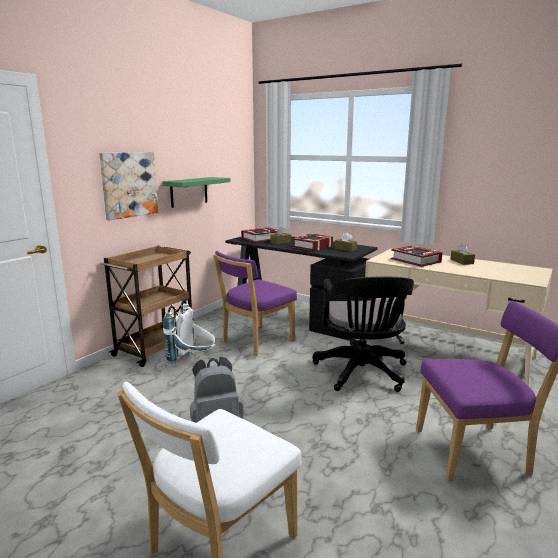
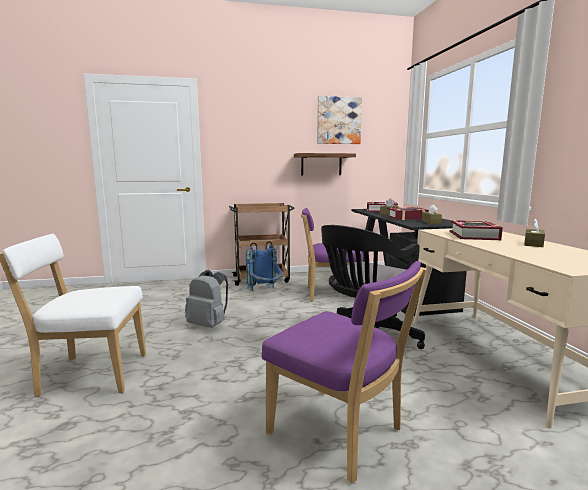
camera: 45 degrees right, 5 degrees down
picture [99,152,158,220] -> picture moved to [317,96,362,144]
green shelf [162,177,230,208] -> brown shelf [294,153,356,175]
white backpack [163,300,216,366] -> blue backpack [245,241,282,291]

